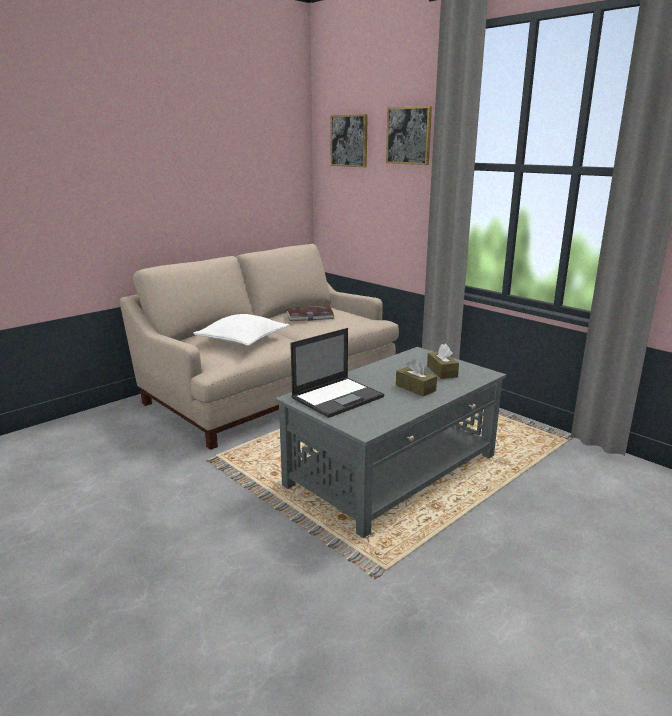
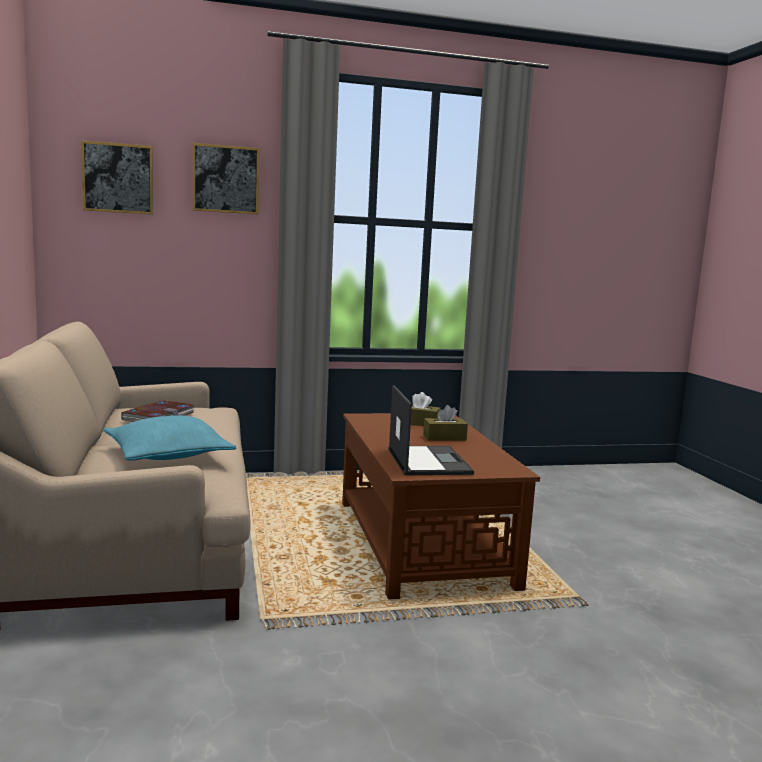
camera: 60 degrees left, 10 degrees down
white pillow [194,314,289,346] -> turquoise pillow [104,416,236,460]
grey coffee table [275,347,506,538] -> brown coffee table [342,413,540,600]

